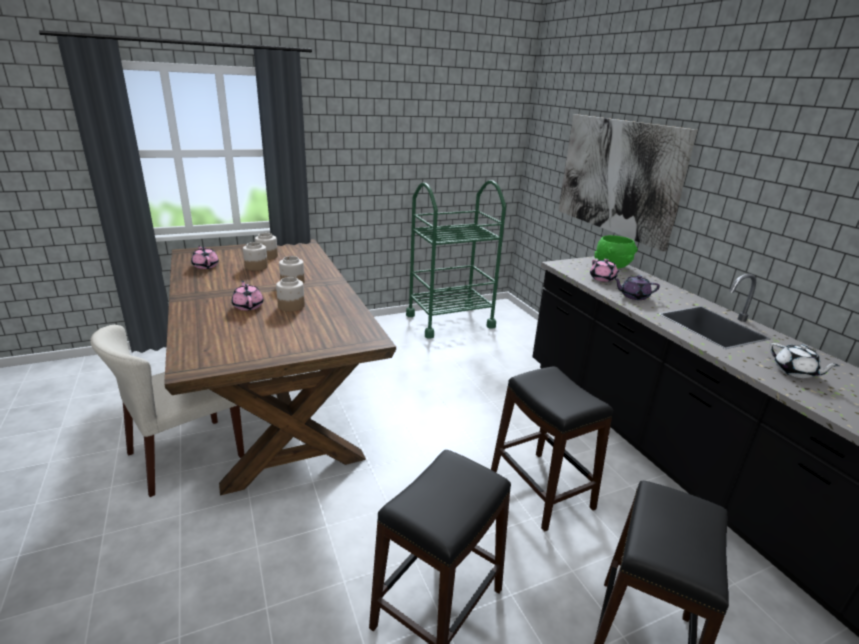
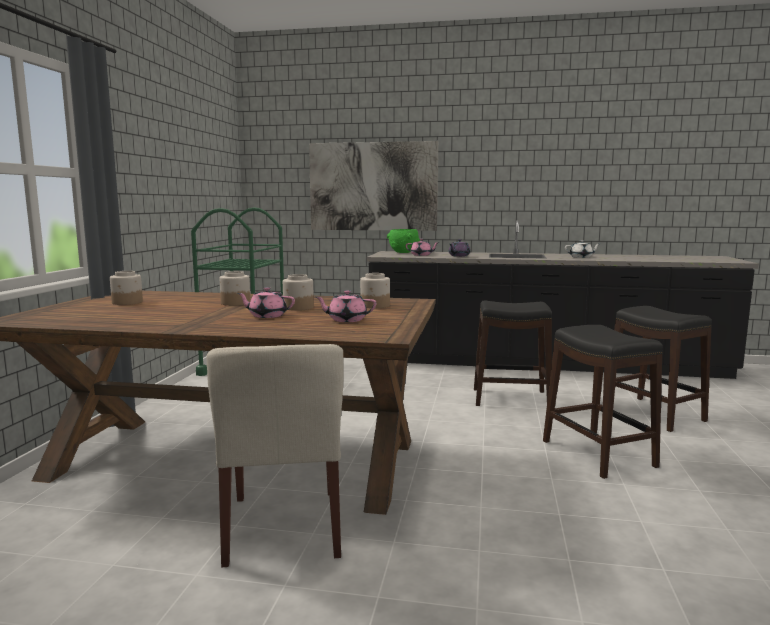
camera: 55 degrees left, 15 degrees down
pink teapot [191,246,219,269] -> pink teapot moved to [315,290,376,322]
jar [243,242,268,271] -> jar moved to [360,273,390,308]

